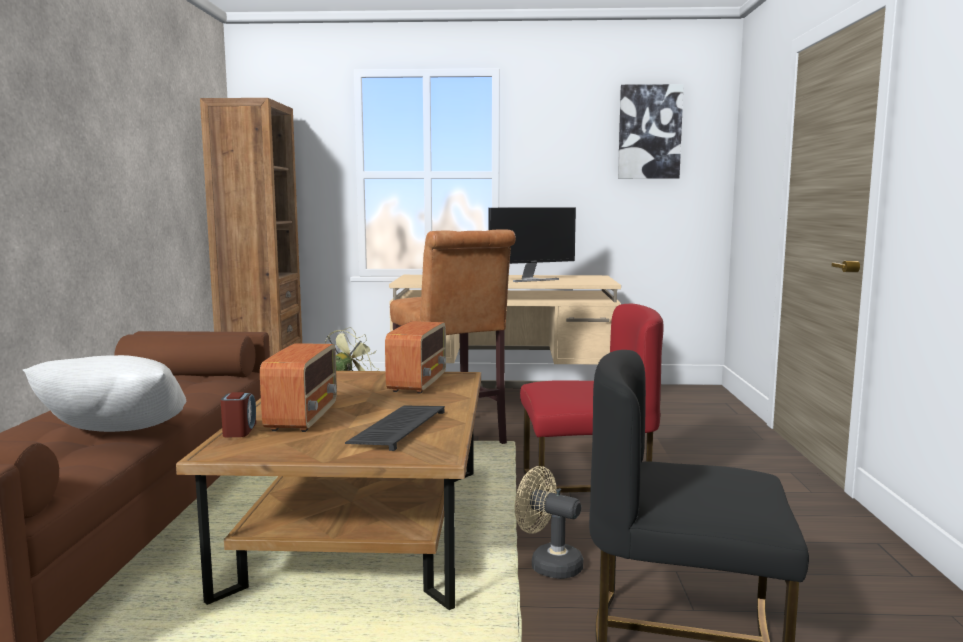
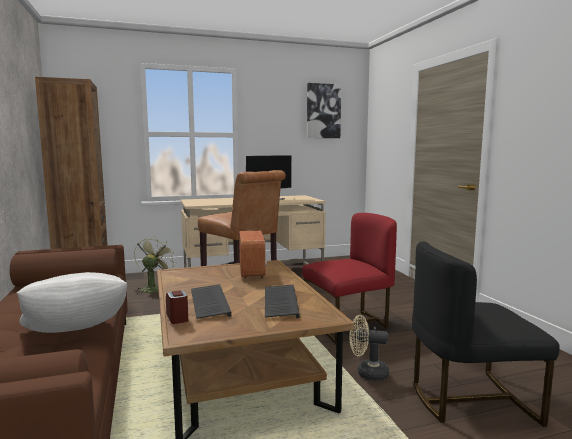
camera: 20 degrees left, 0 degrees up
radio [260,343,337,432] -> keyboard [191,284,232,319]

